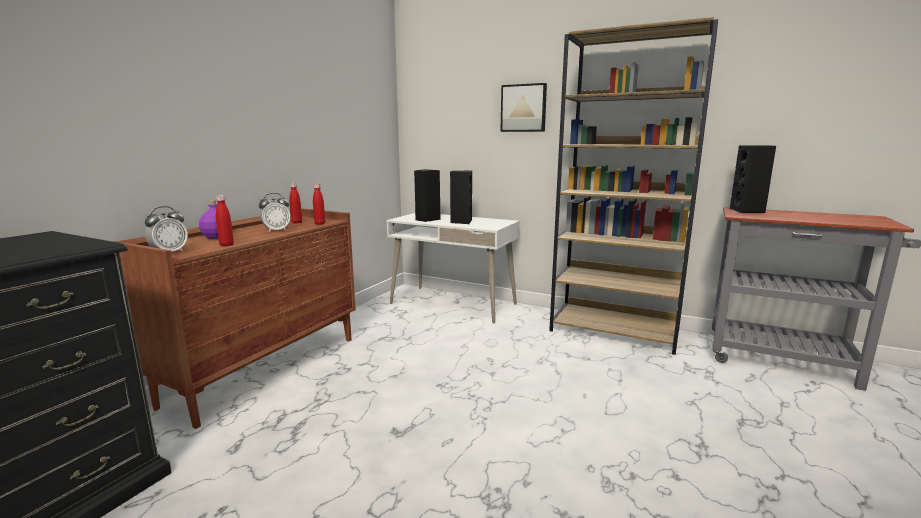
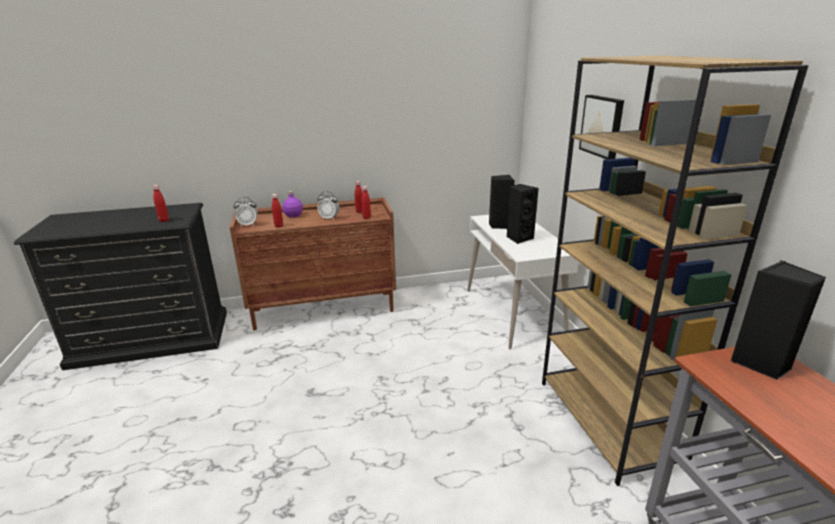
camera: 50 degrees right, 10 degrees up
none -> red bottle [152,185,169,222]

